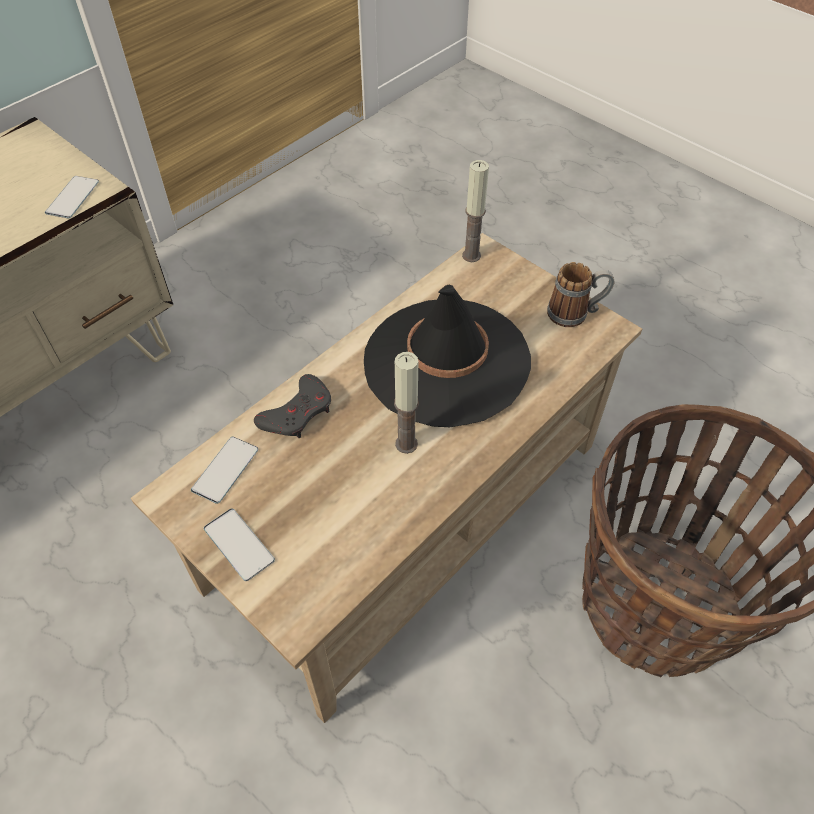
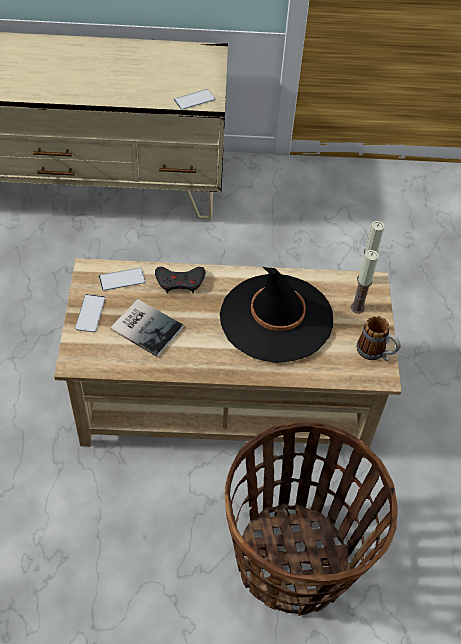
camera: 45 degrees right, 0 degrees up
candle [394,352,419,454] -> candle moved to [351,250,379,314]
none -> book [110,299,183,357]

